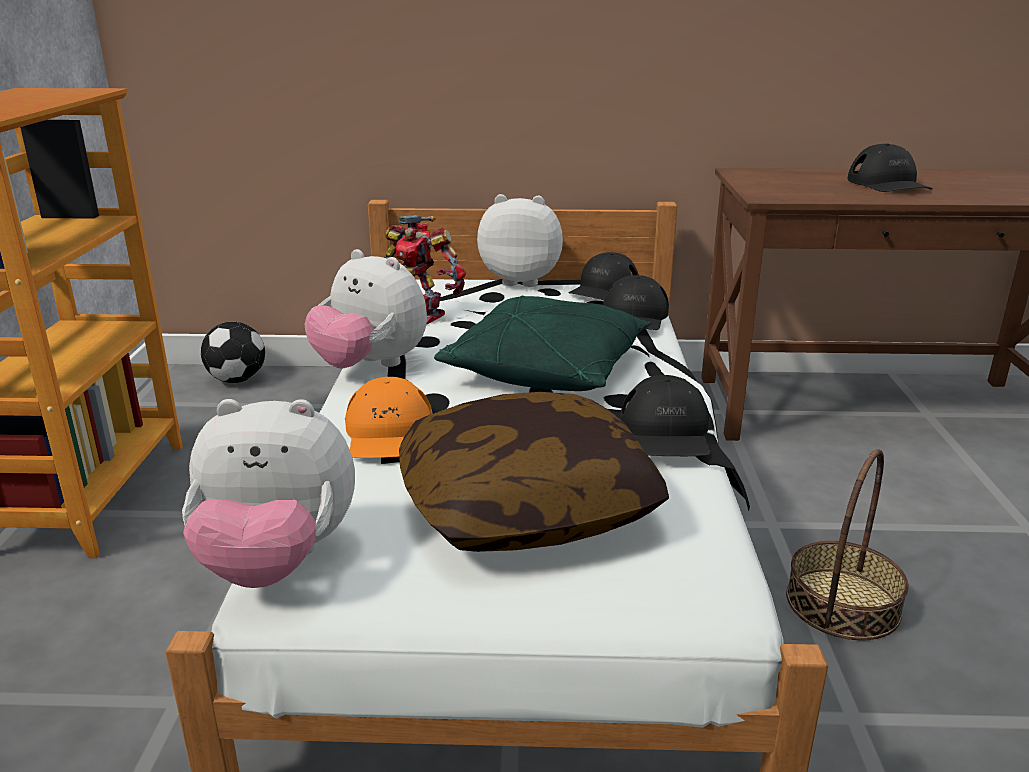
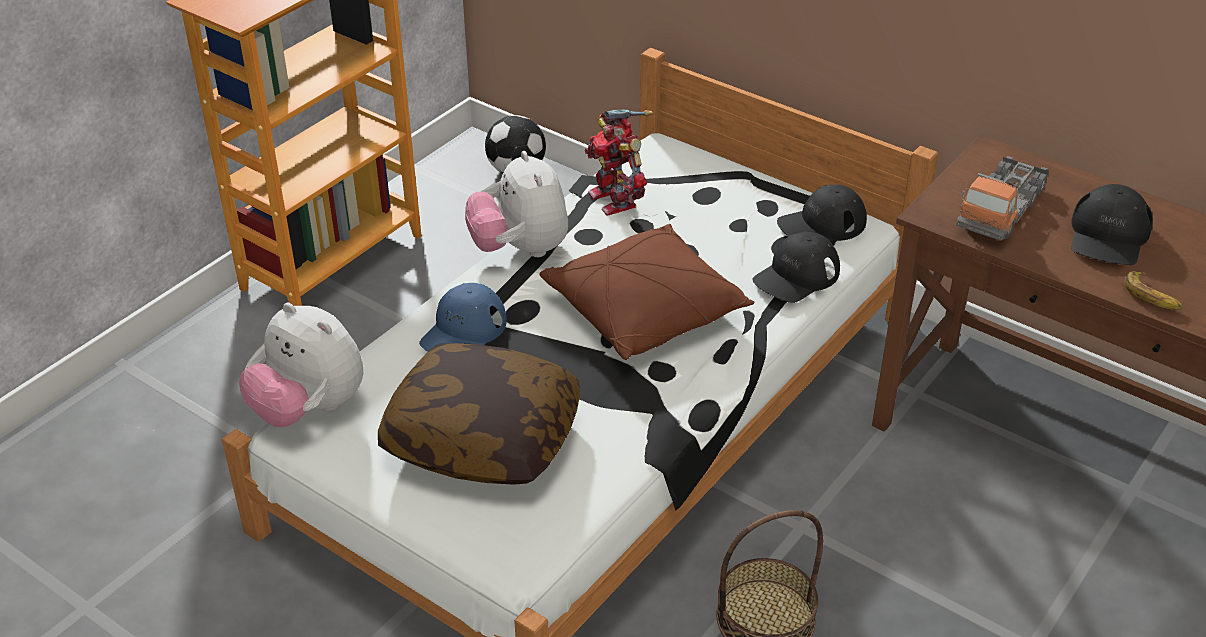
camera: 35 degrees right, 15 degrees up
orange cap [345,377,433,458] -> blue cap [419,283,507,351]
green pillow [434,296,651,391] -> brown pillow [539,224,755,360]
plush toy [477,194,563,287] -> none
black cap [621,375,710,456] -> none
none -> toy truck [956,156,1049,241]
none -> banana [1124,271,1183,310]

